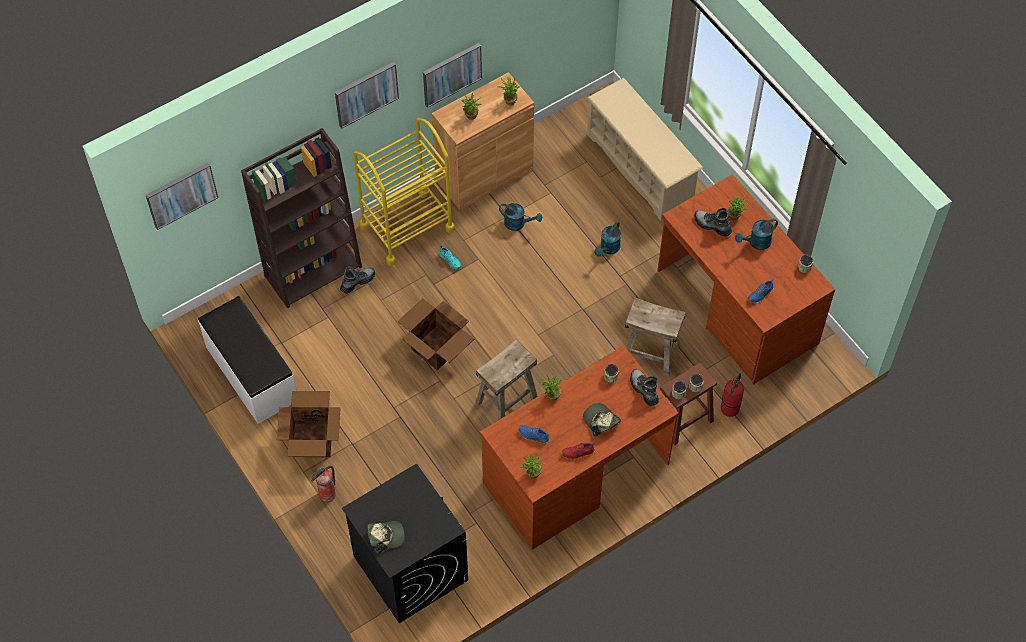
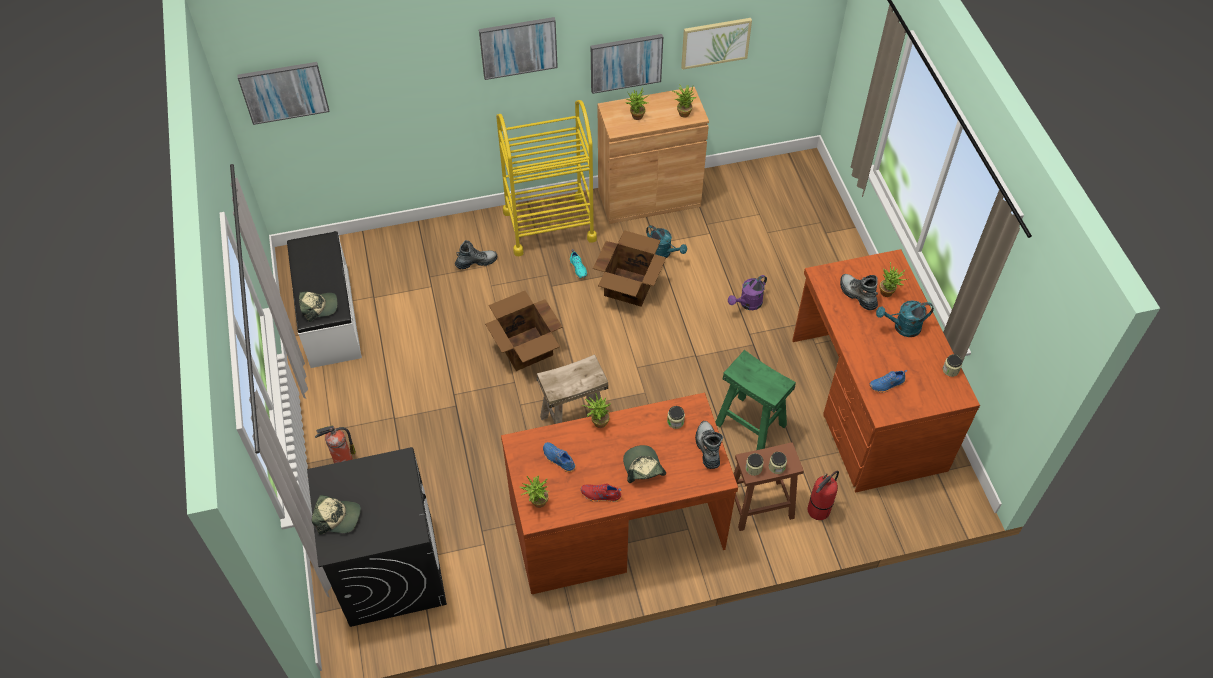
camera: 20 degrees right, 5 degrees down
brown bookcase [241,128,362,308] -> none
cardboard box [277,391,341,457] -> cardboard box moved to [593,230,666,307]
beige shoe rack [587,78,703,221] -> none
turquoise watering can [594,221,621,256] -> purple watering can [728,275,767,310]
beige stool [625,298,685,378] -> green stool [715,350,796,450]
none -> cap [299,292,338,322]
none -> picture [681,18,752,70]

